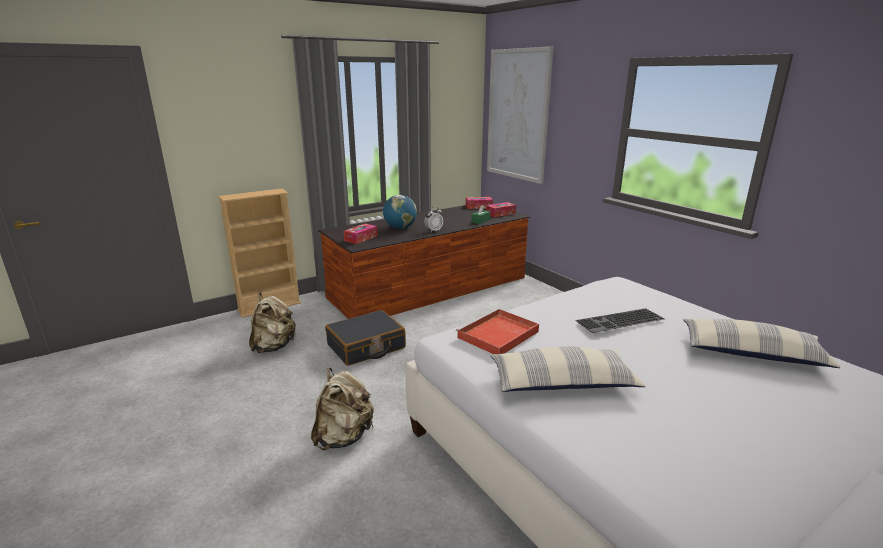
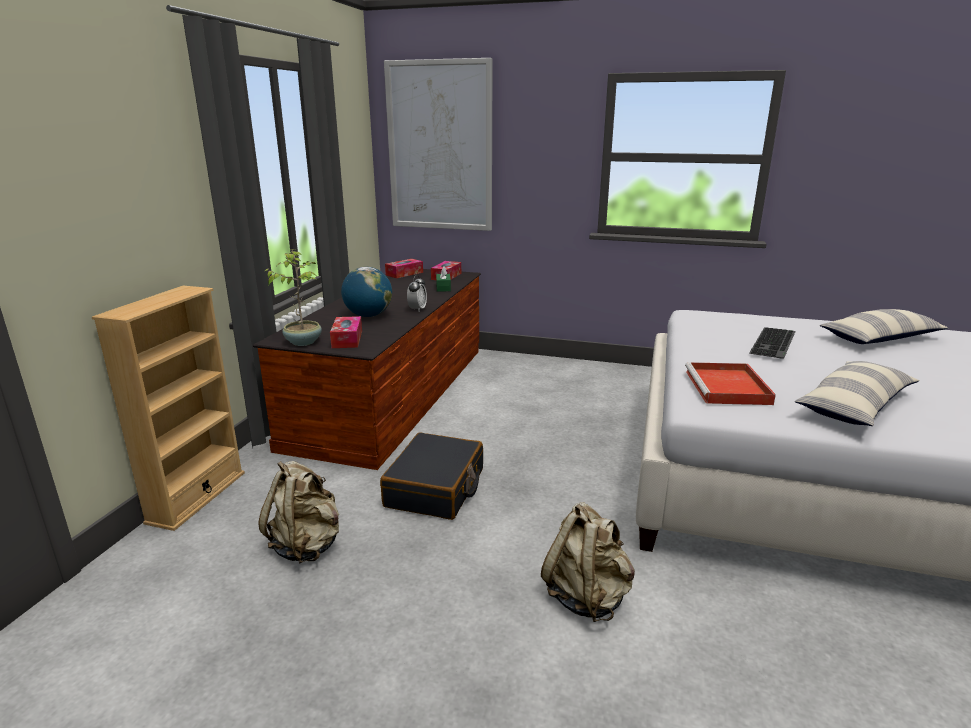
camera: 40 degrees left, 0 degrees up
none -> potted plant [263,249,322,346]

